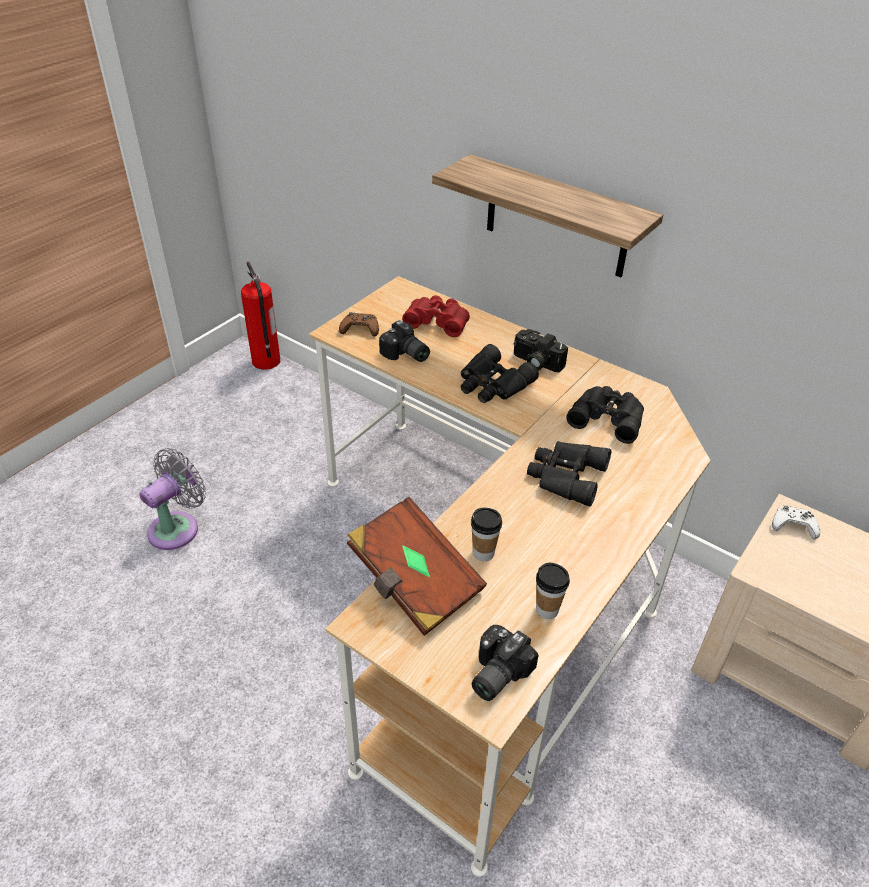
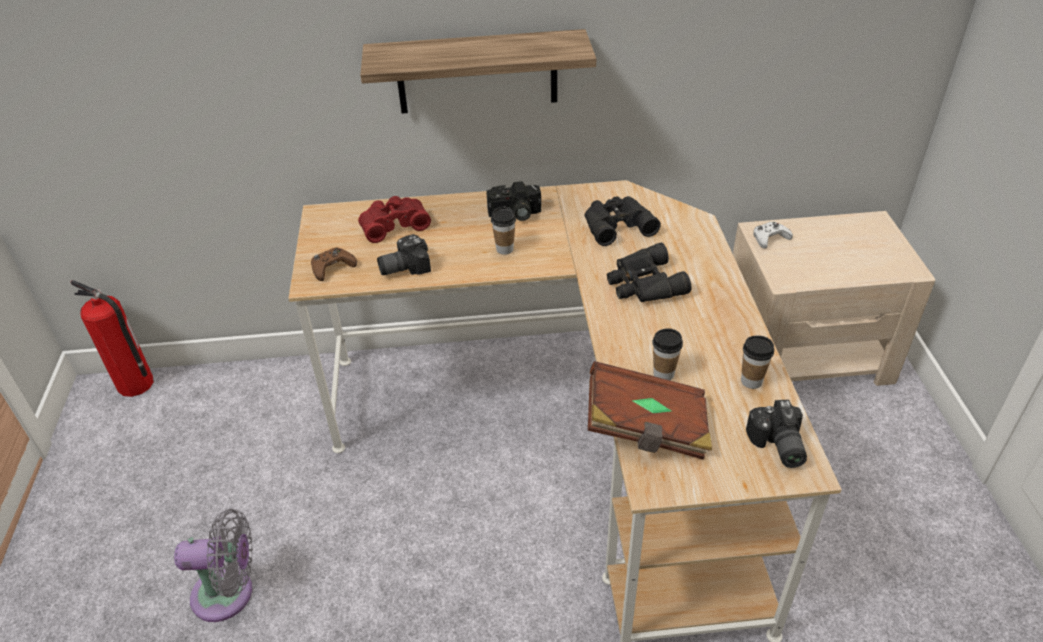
camera: 40 degrees left, 0 degrees up
grey fan [139,448,206,550] -> grey fan turned 90 degrees clockwise [174,509,253,622]
camera [379,320,430,362] -> camera turned 150 degrees clockwise [377,234,431,275]
black binoculars [461,344,539,403] -> cup [491,207,516,255]

